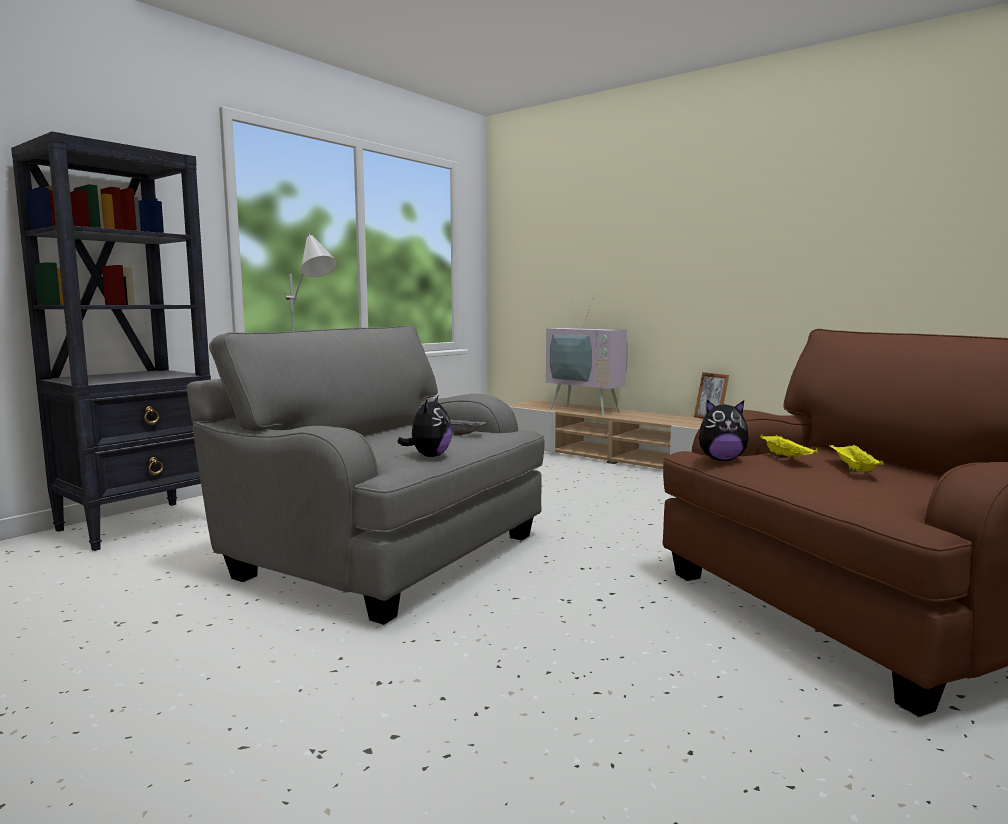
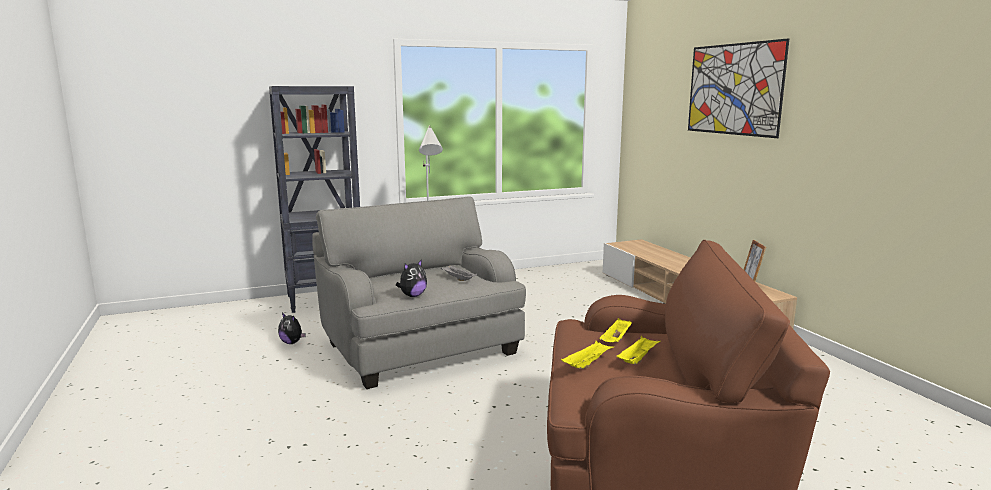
camera: 30 degrees right, 5 degrees up
television [546,297,628,416] -> none
plush toy [699,400,749,461] -> plush toy moved to [278,312,306,344]
none -> yellow tray [561,340,614,369]
none -> picture [688,38,789,138]

